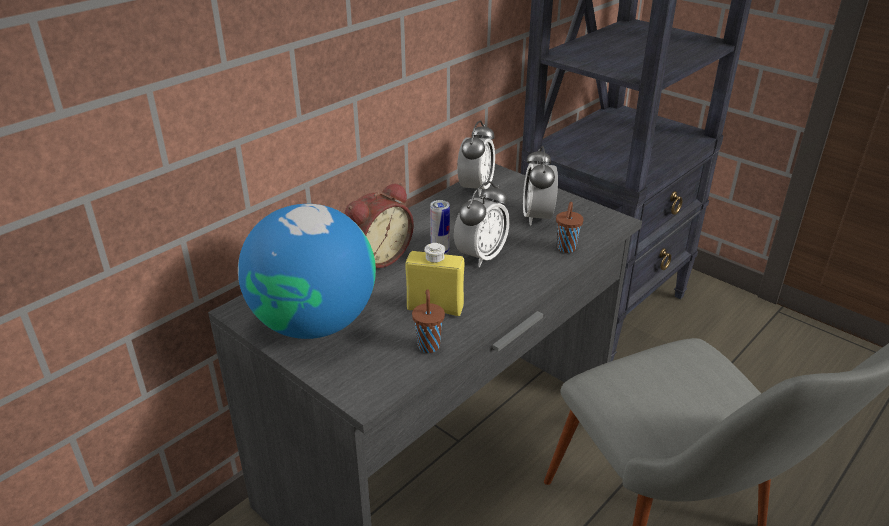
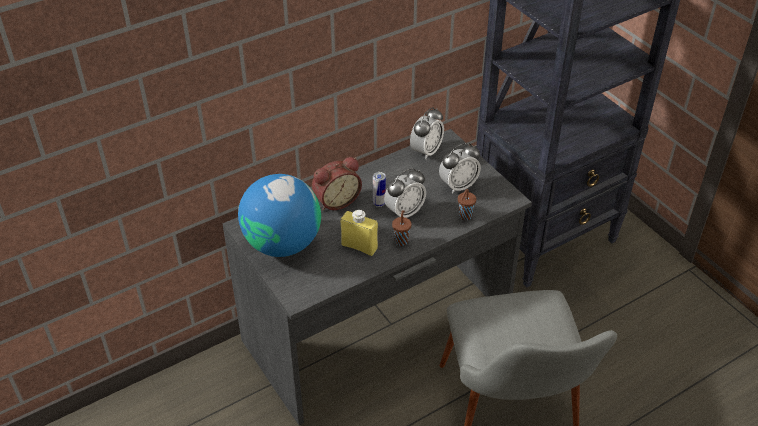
camera: 15 degrees right, 10 degrees up
brown cup [412,289,445,353] -> brown cup moved to [392,210,412,246]
alarm clock [523,146,558,225] -> alarm clock turned 135 degrees counterclockwise [439,143,481,194]

